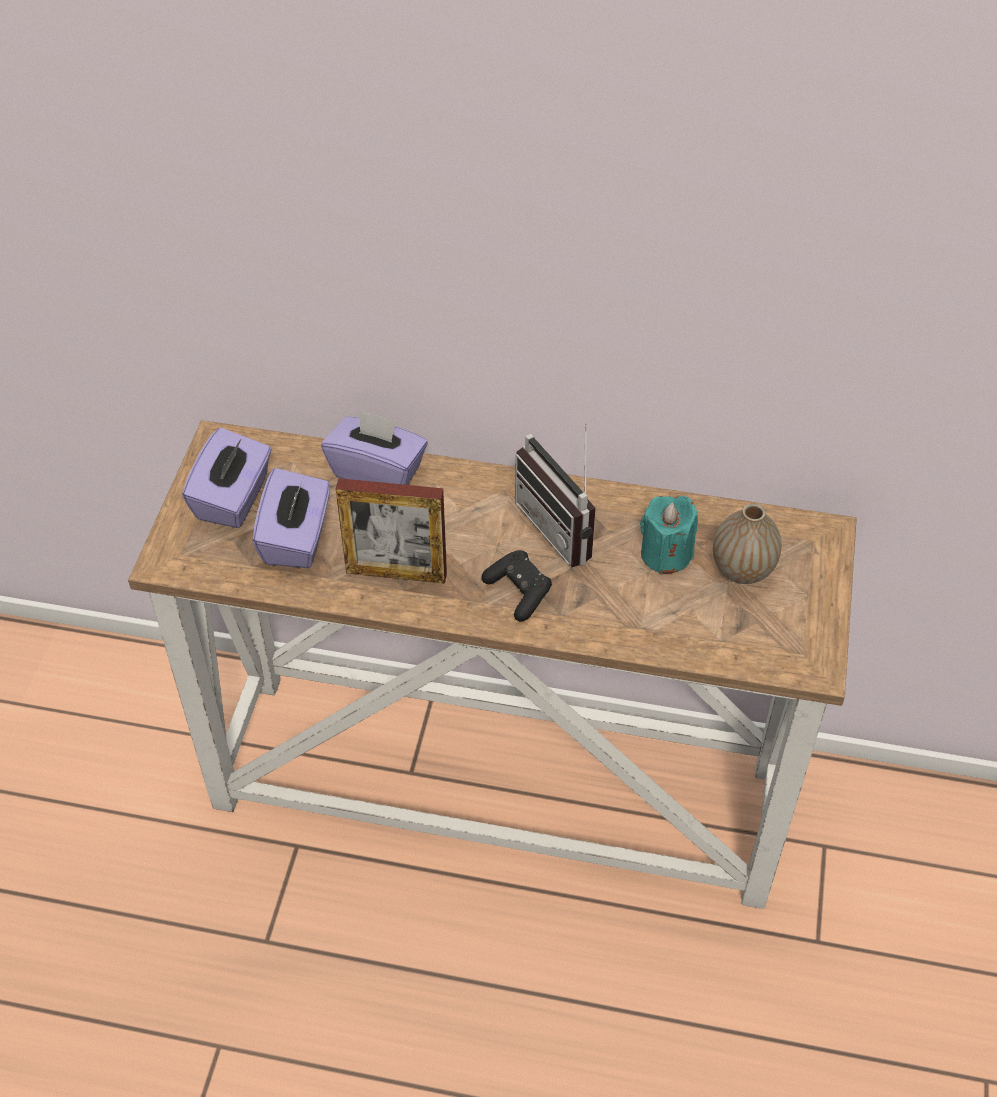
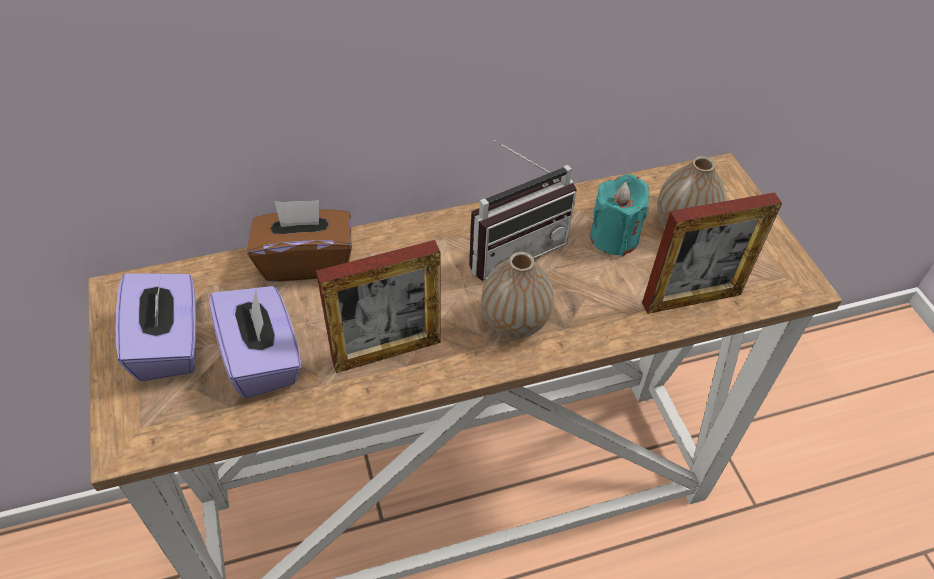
camera: 30 degrees left, 0 degrees up
purple tissue box [322,409,428,485] -> brown tissue box [247,200,352,282]
black game controller [481,550,552,621] -> vase [481,252,554,338]
radio [515,423,596,567] -> radio turned 60 degrees counterclockwise [469,140,577,281]
none -> picture frame [642,192,782,314]

